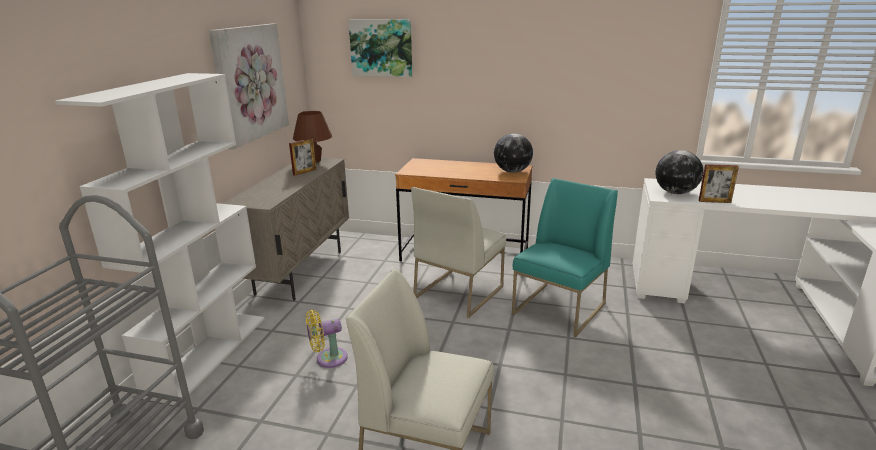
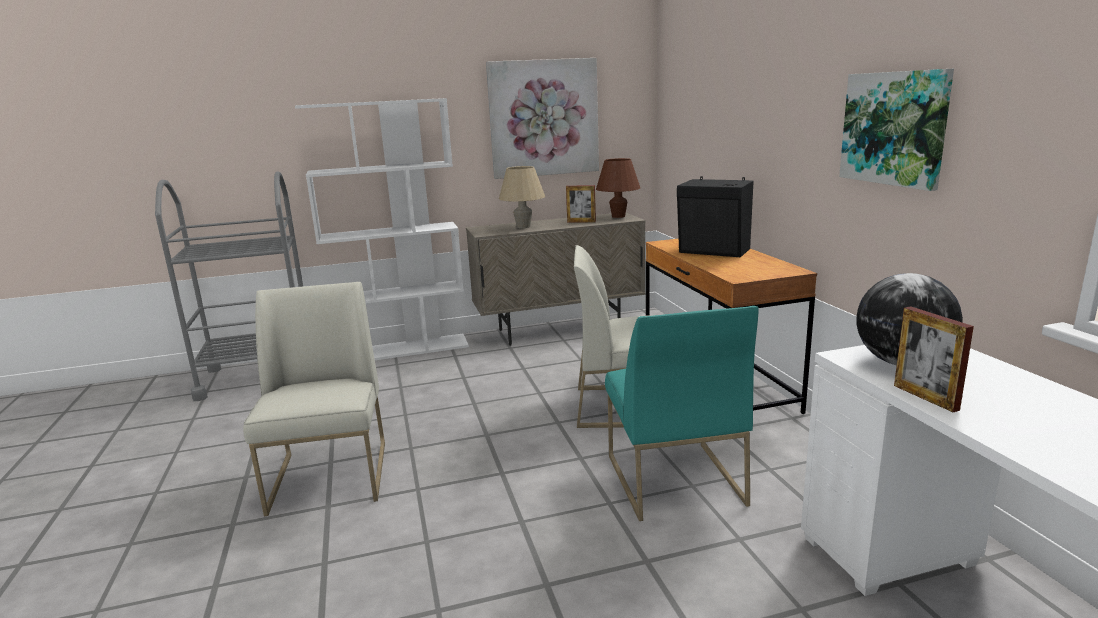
camera: 60 degrees right, 5 degrees down
yellow fan [306,310,348,368] -> none
picture [348,19,413,77] -> picture moved to [839,69,954,191]
globe [494,133,533,173] -> none
turquoise chair [512,178,618,337] -> turquoise chair turned 75 degrees clockwise [605,306,759,521]
none -> beige table lamp [499,166,545,228]
none -> black speaker [677,176,754,257]

